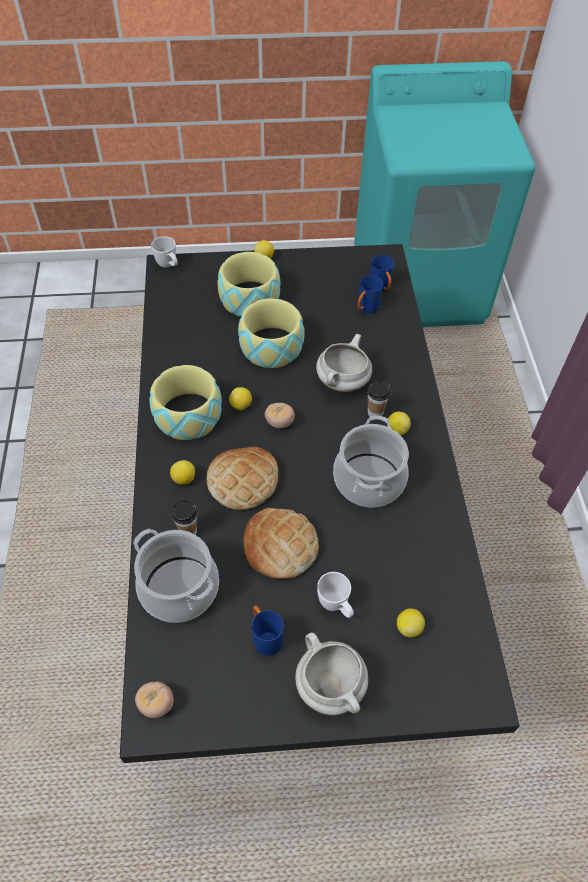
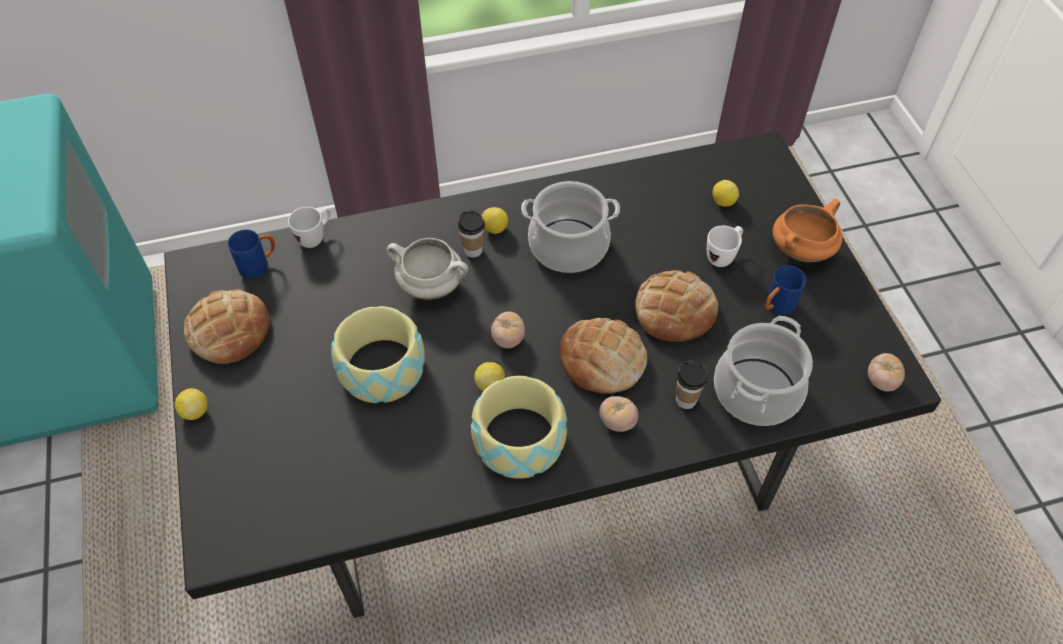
camera: 100 degrees left, 0 degrees up
white mug [151,236,178,268] -> white mug moved to [288,207,331,248]
lemon [170,460,195,484] -> tomato [599,396,638,432]
bowl [218,252,281,317] -> none
white cooking pot [295,632,368,715] -> orange cooking pot [773,199,843,262]
blue mug [357,275,383,313] -> none
none -> bread [184,289,270,364]

